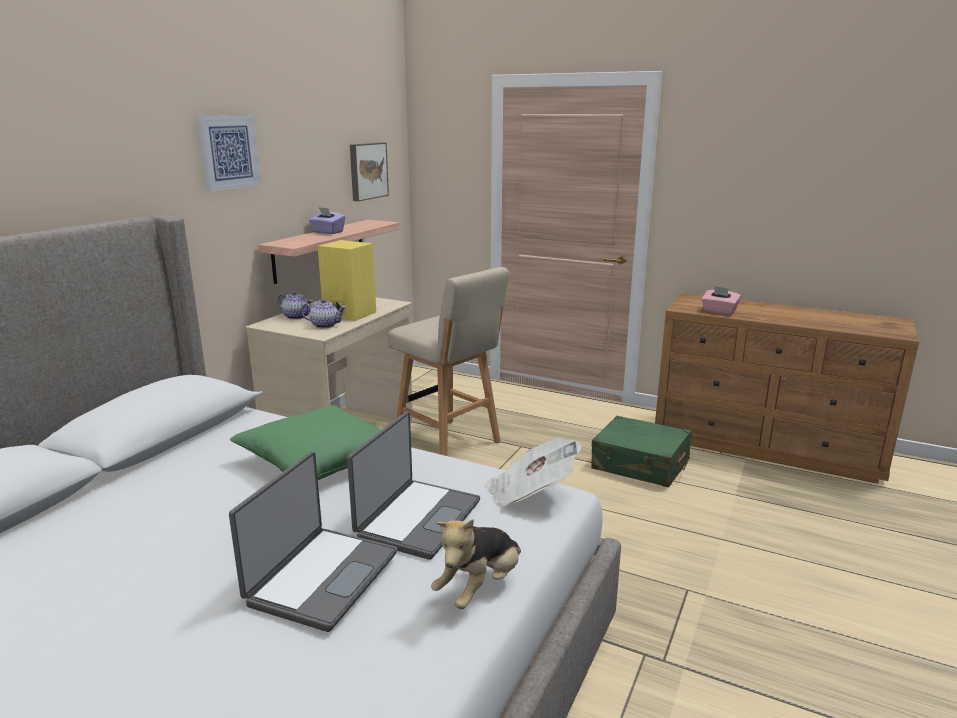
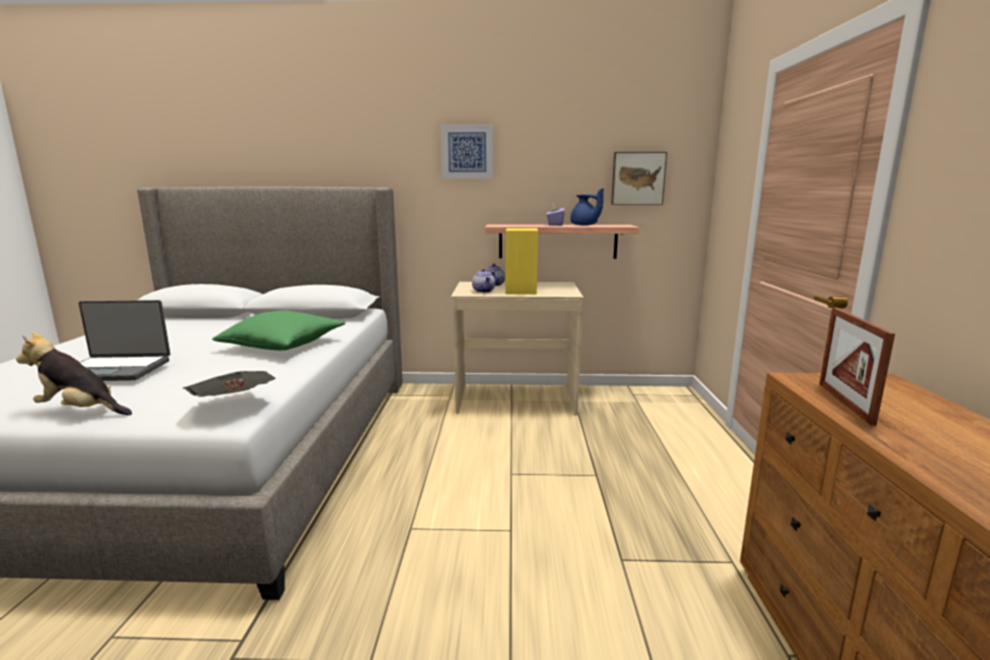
camera: 65 degrees right, 5 degrees down
laptop [347,412,480,560] -> none
beige stool [388,267,509,456] -> none
green suitcase [591,416,692,487] -> none
pink tissue box [701,286,741,315] -> picture frame [819,307,895,426]
none -> blue teapot [571,188,604,225]

